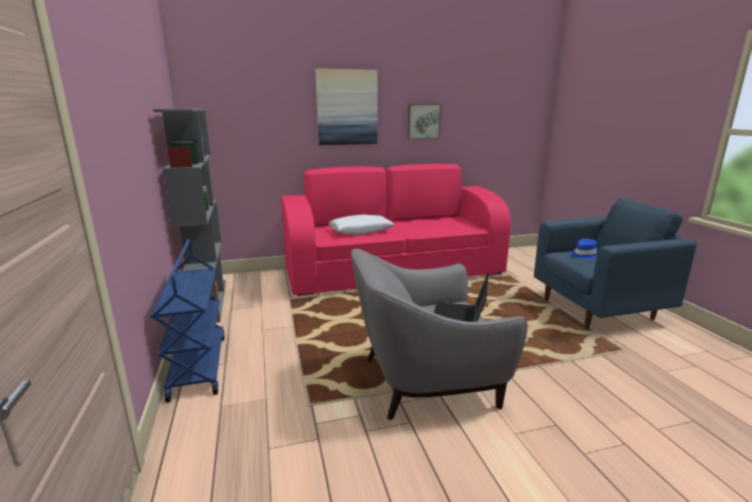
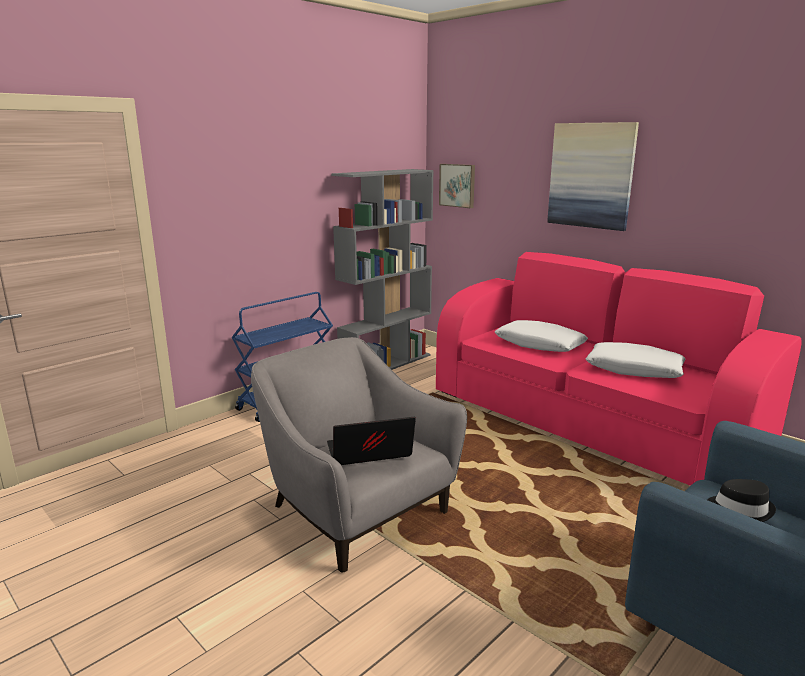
camera: 60 degrees right, 0 degrees up
picture [407,104,441,139] -> picture moved to [439,164,475,208]
blue hat [570,239,598,259] -> black hat [707,479,776,522]
none -> white pillow [585,342,686,378]

